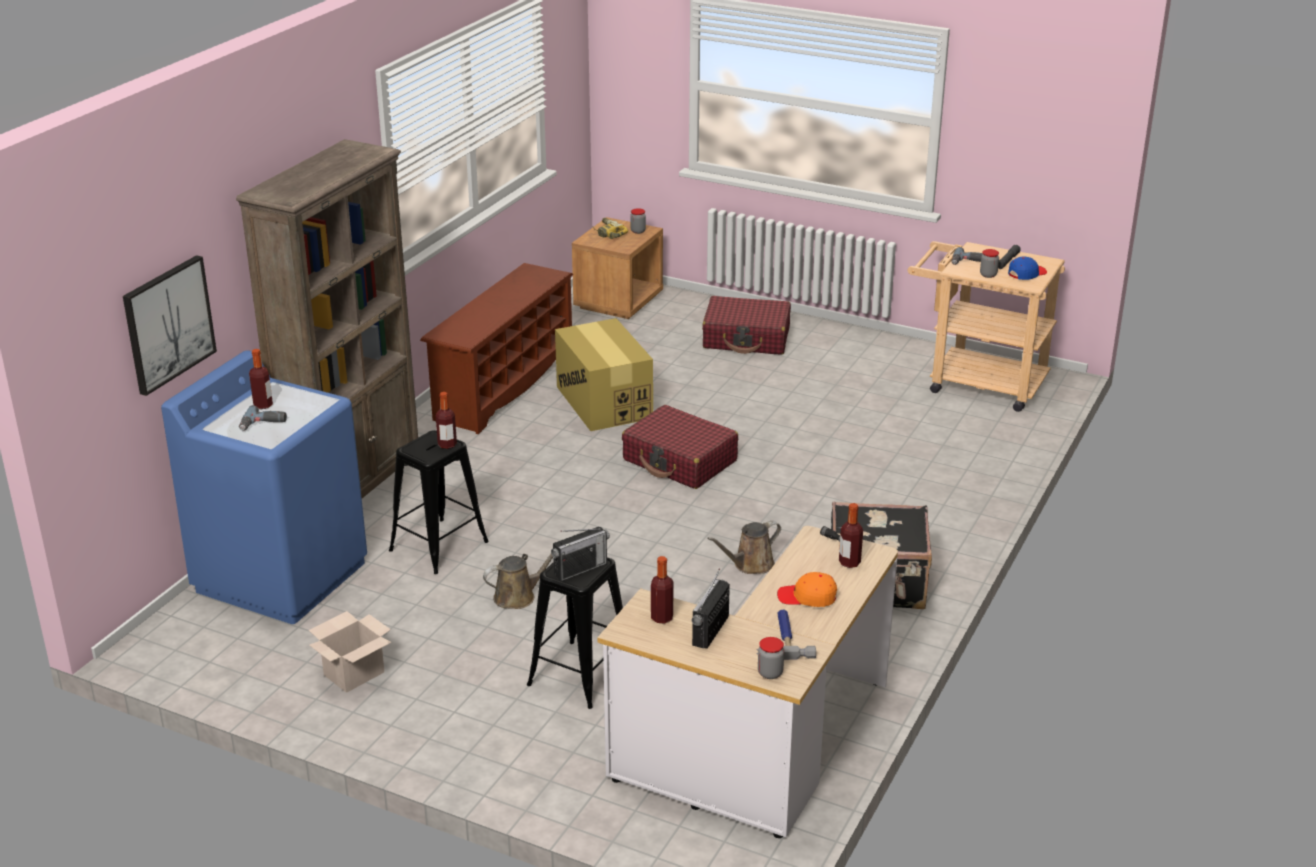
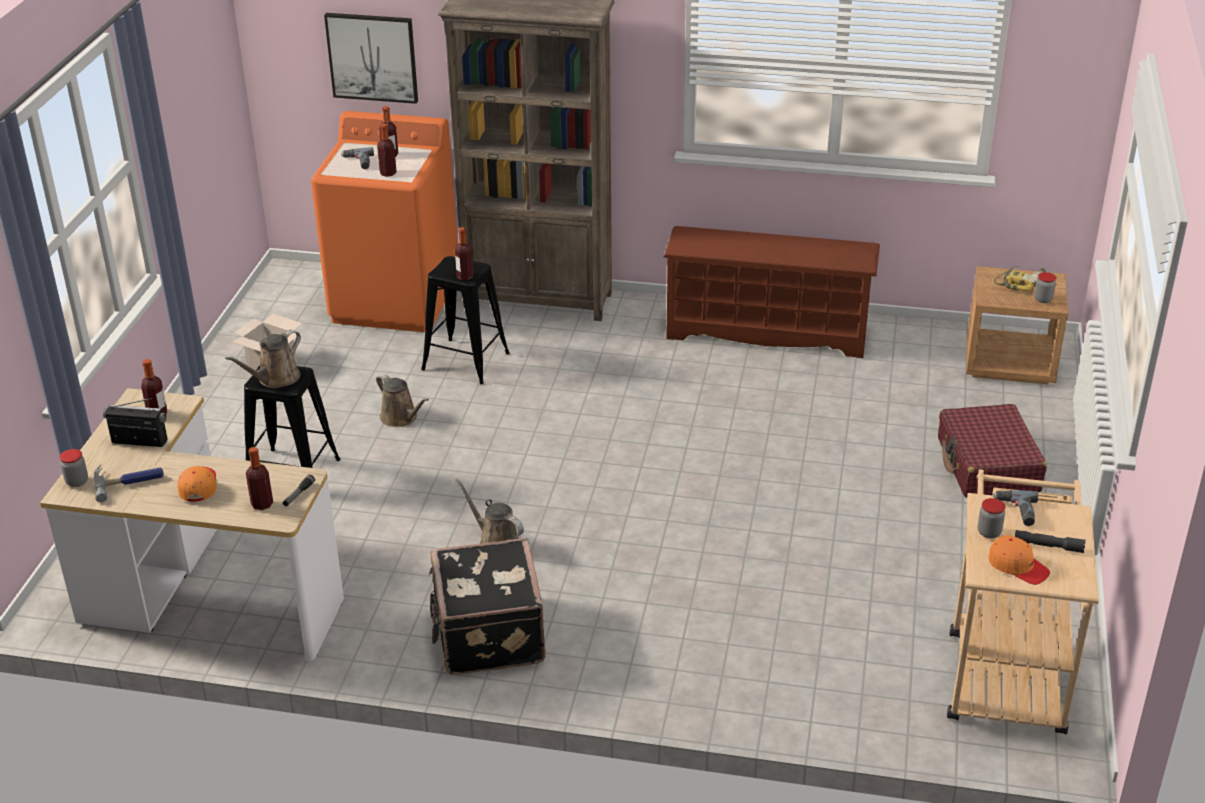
camera: 75 degrees right, 5 degrees up
blue washing machine [161,350,367,624] -> orange washing machine [311,111,458,332]
radio [551,527,610,581] -> brown watering can [225,330,301,388]
cardboard box [555,318,653,431] -> none
red suitcase [622,405,738,489] -> none
blue cap [1008,256,1047,280] -> orange cap [988,535,1050,585]
none -> bottle [377,123,397,177]

